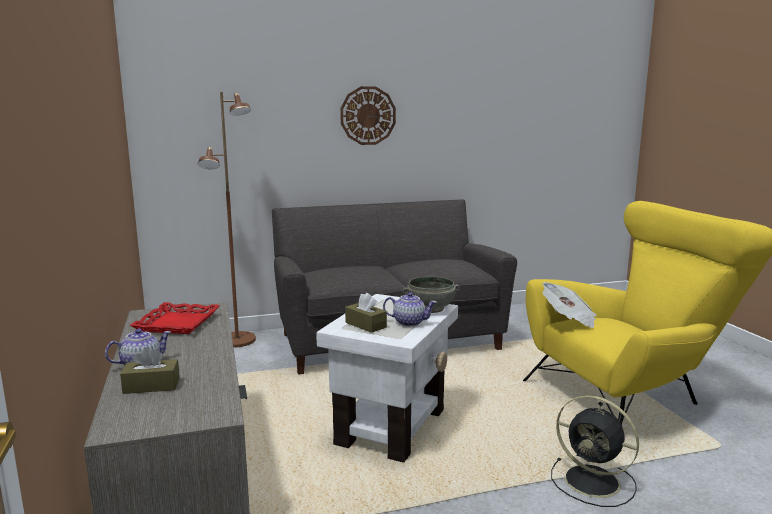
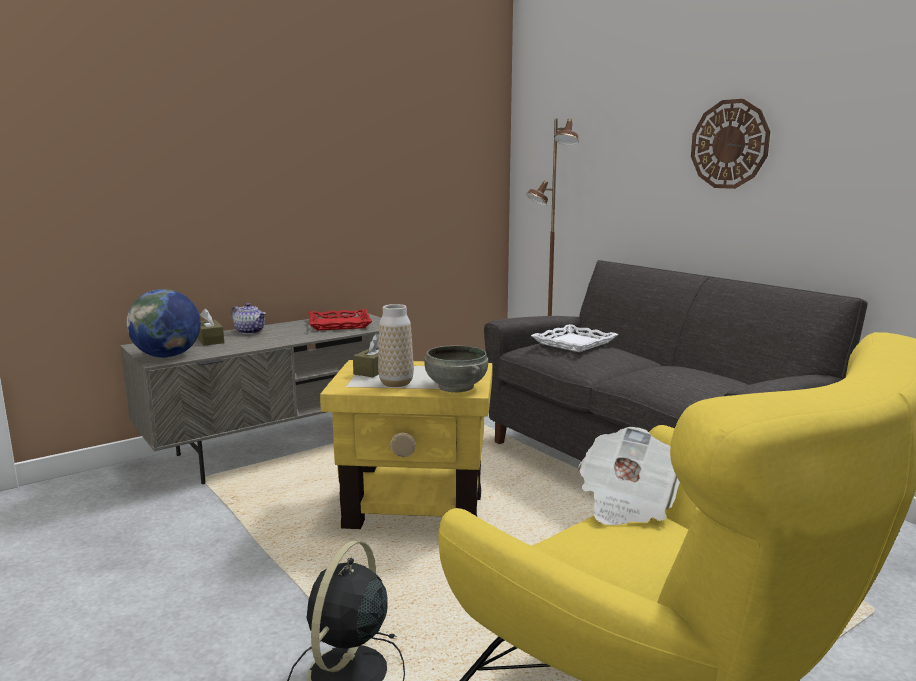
camera: 70 degrees right, 0 degrees up
white side table [316,294,458,463] -> yellow side table [320,360,492,529]
teapot [383,292,437,326] -> vase [378,304,414,387]
none -> globe [126,289,201,358]
none -> white tray [531,324,619,352]

